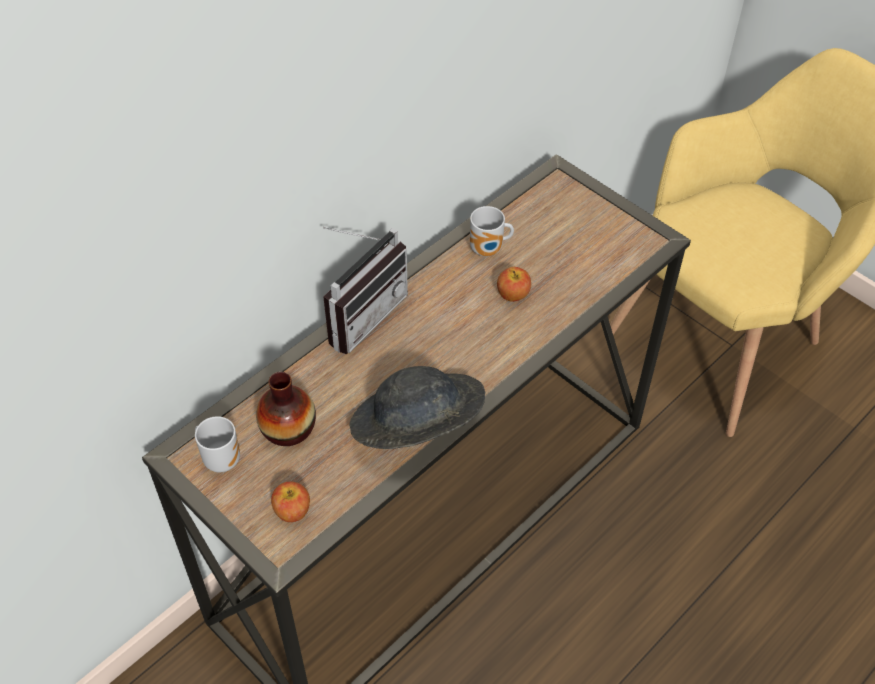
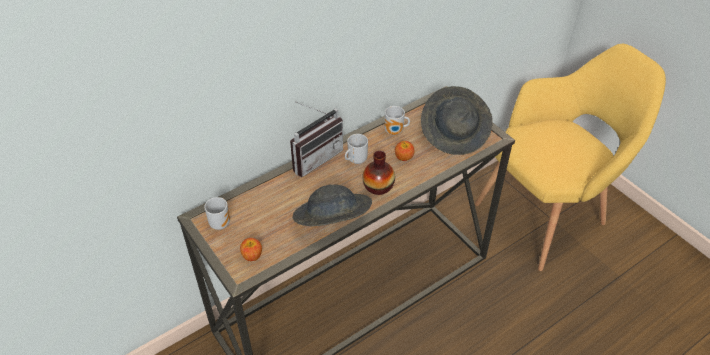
camera: 10 degrees right, 5 degrees down
vase [256,372,316,446] -> vase moved to [362,151,395,195]
none -> mug [345,134,368,164]
none -> grey hat [421,86,493,155]

